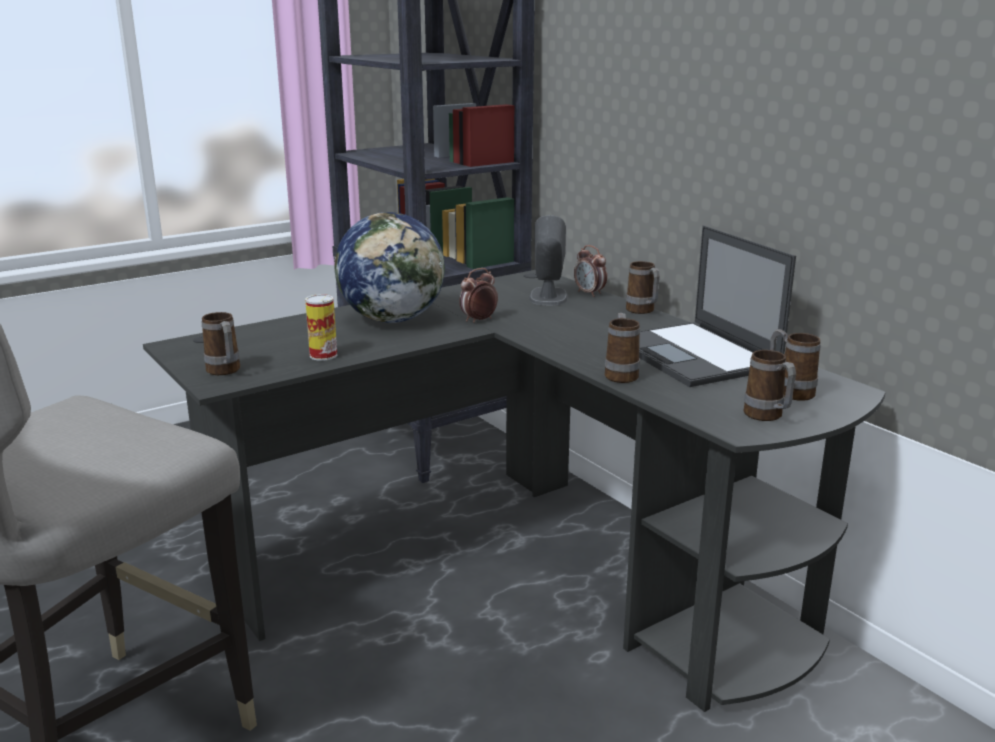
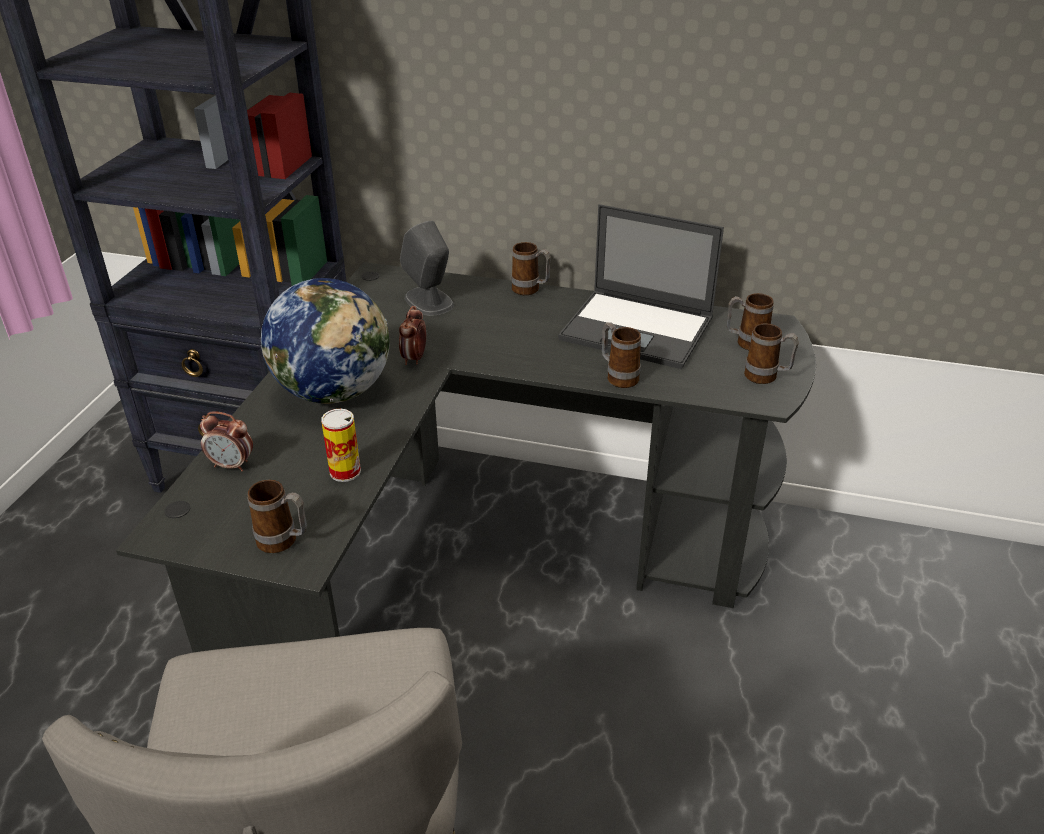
camera: 40 degrees left, 15 degrees up
alarm clock [574,245,607,297] -> alarm clock moved to [200,412,253,472]

